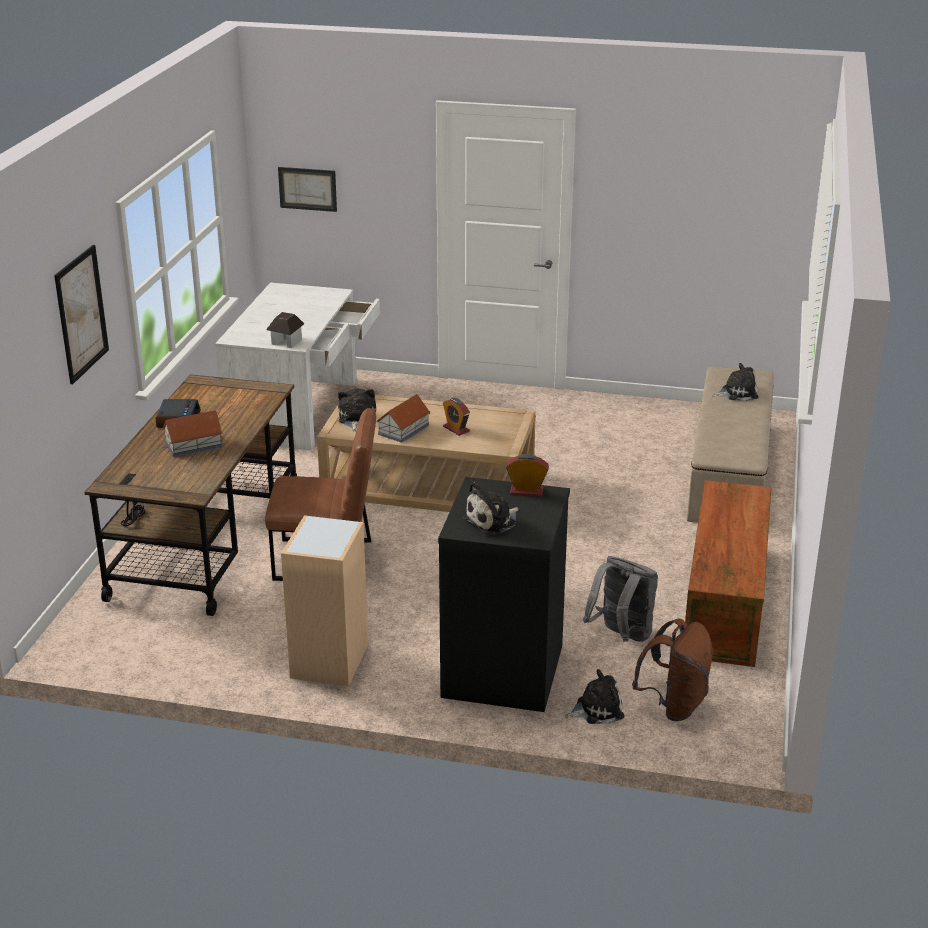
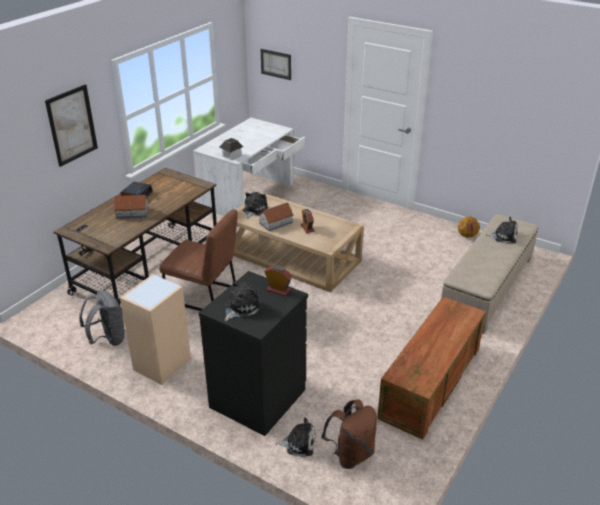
camera: 20 degrees right, 5 degrees up
plush toy [463,482,519,534] -> plush toy turned 150 degrees clockwise [224,281,262,321]
grey backpack [583,556,658,642] -> grey backpack moved to [79,290,125,346]
none -> basketball [458,216,480,238]

